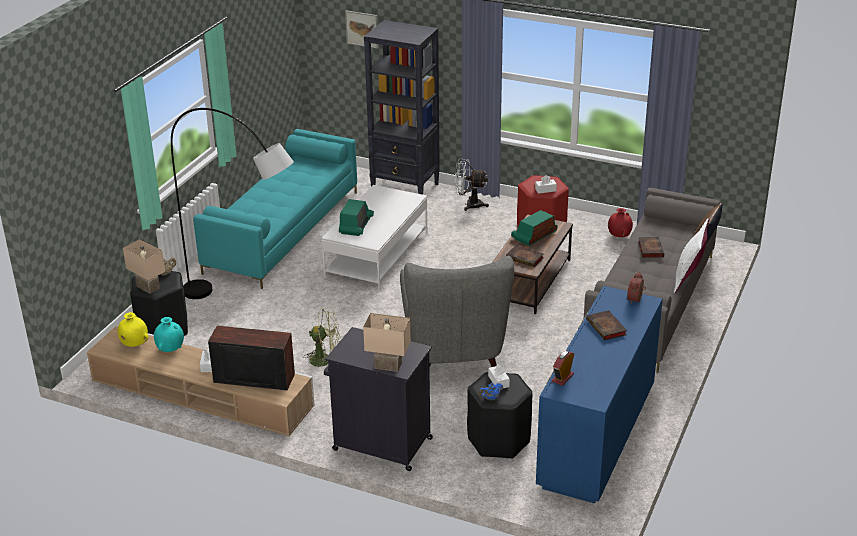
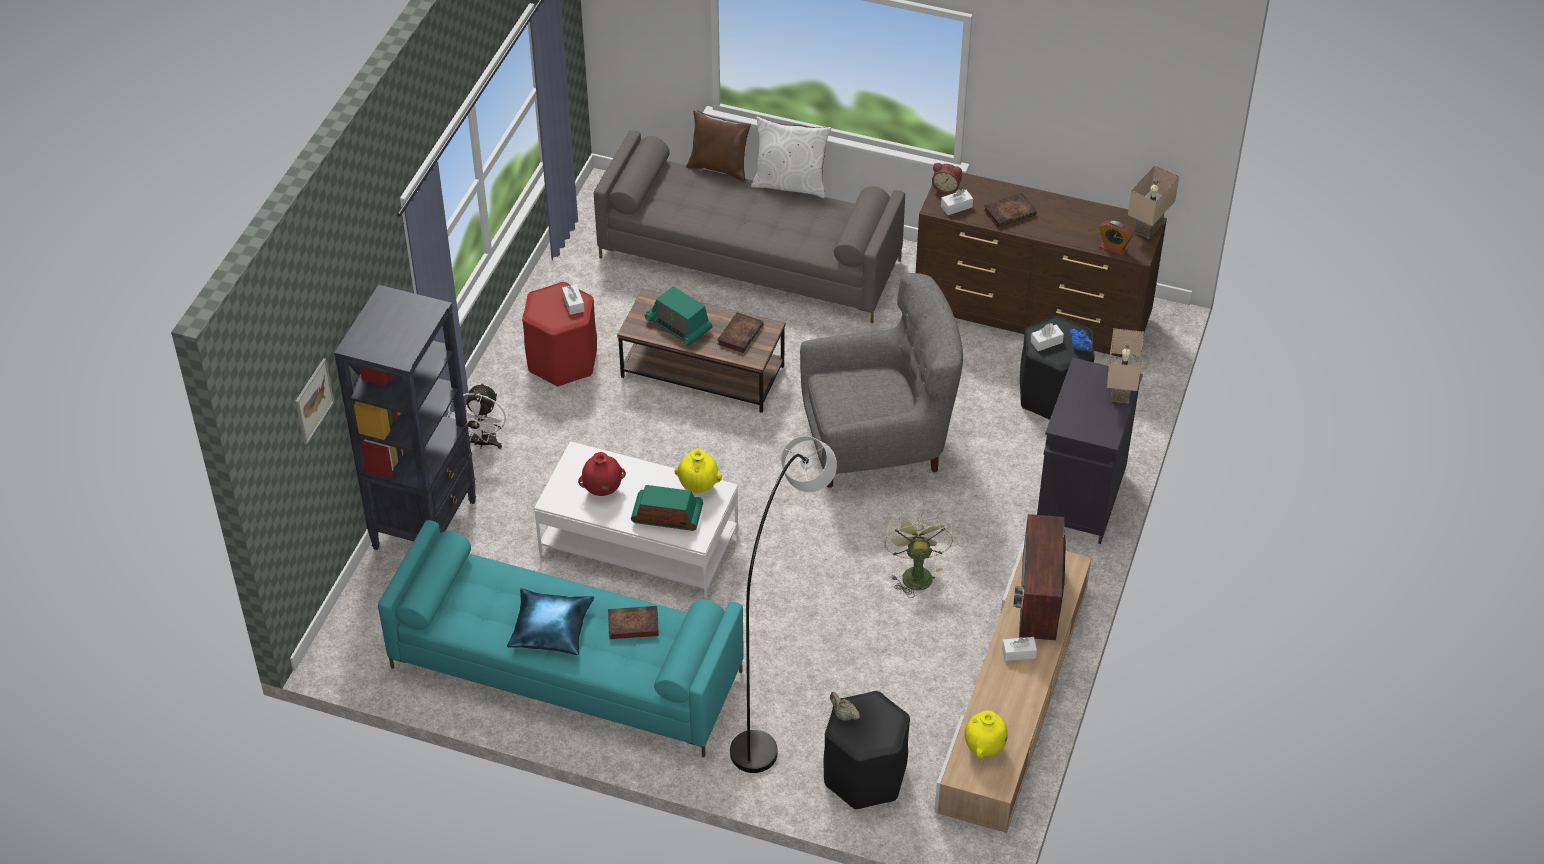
camera: 95 degrees left, 15 degrees up
beige table lamp [123,239,165,294] -> beige table lamp moved to [1128,165,1179,239]
turquoise vase [154,317,184,352] -> none
blue dresser [536,286,663,503] -> brown dresser [916,173,1167,357]
red vase [608,208,633,237] -> red vase moved to [578,452,626,496]
book [638,237,664,258] -> book moved to [608,606,659,639]
none -> blue pillow [507,589,594,655]
none -> yellow vase [675,448,722,494]
none -> white tissue box [941,189,973,215]

